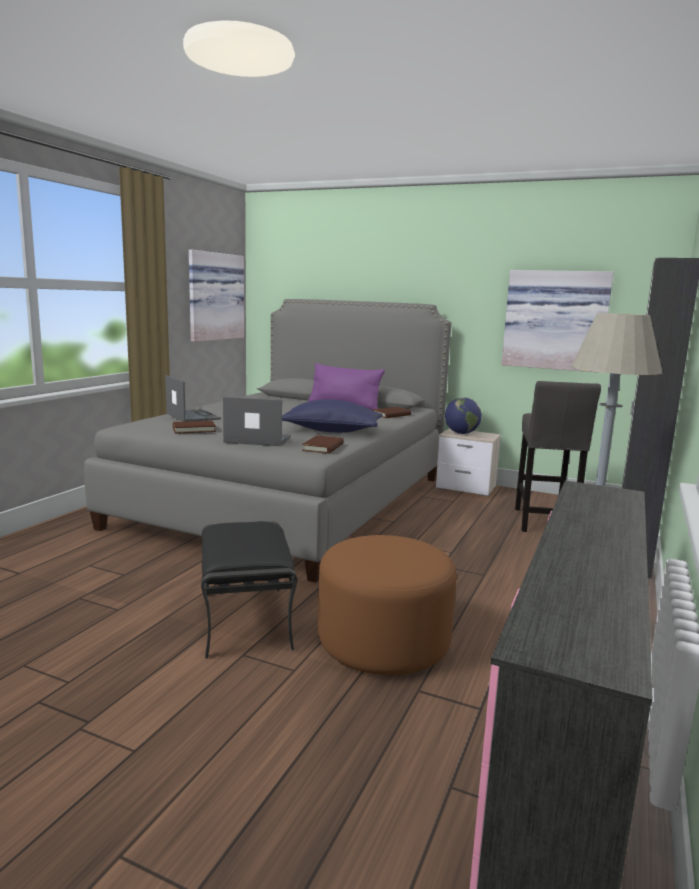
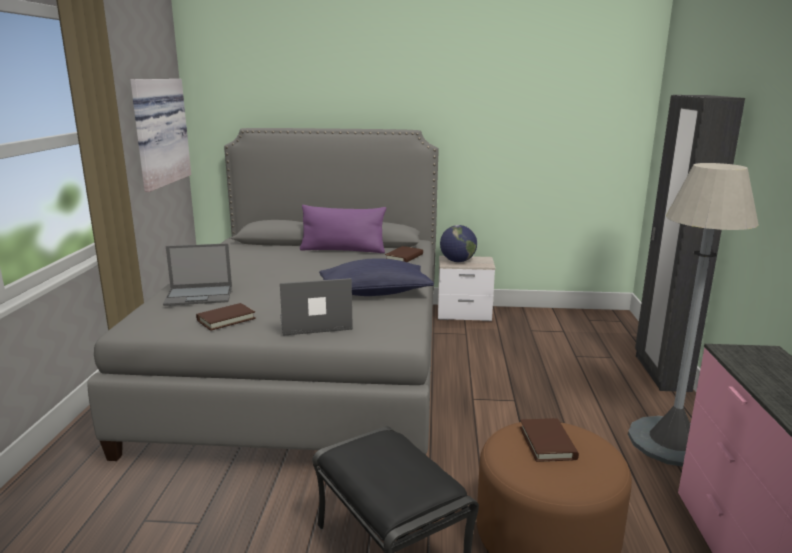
camera: 20 degrees left, 5 degrees up
laptop [165,375,221,422] -> laptop turned 135 degrees clockwise [163,243,232,306]
brown book [302,435,344,454] -> brown book moved to [520,418,579,462]
picture [501,270,614,373] -> none
grey stool [515,381,601,532] -> none

